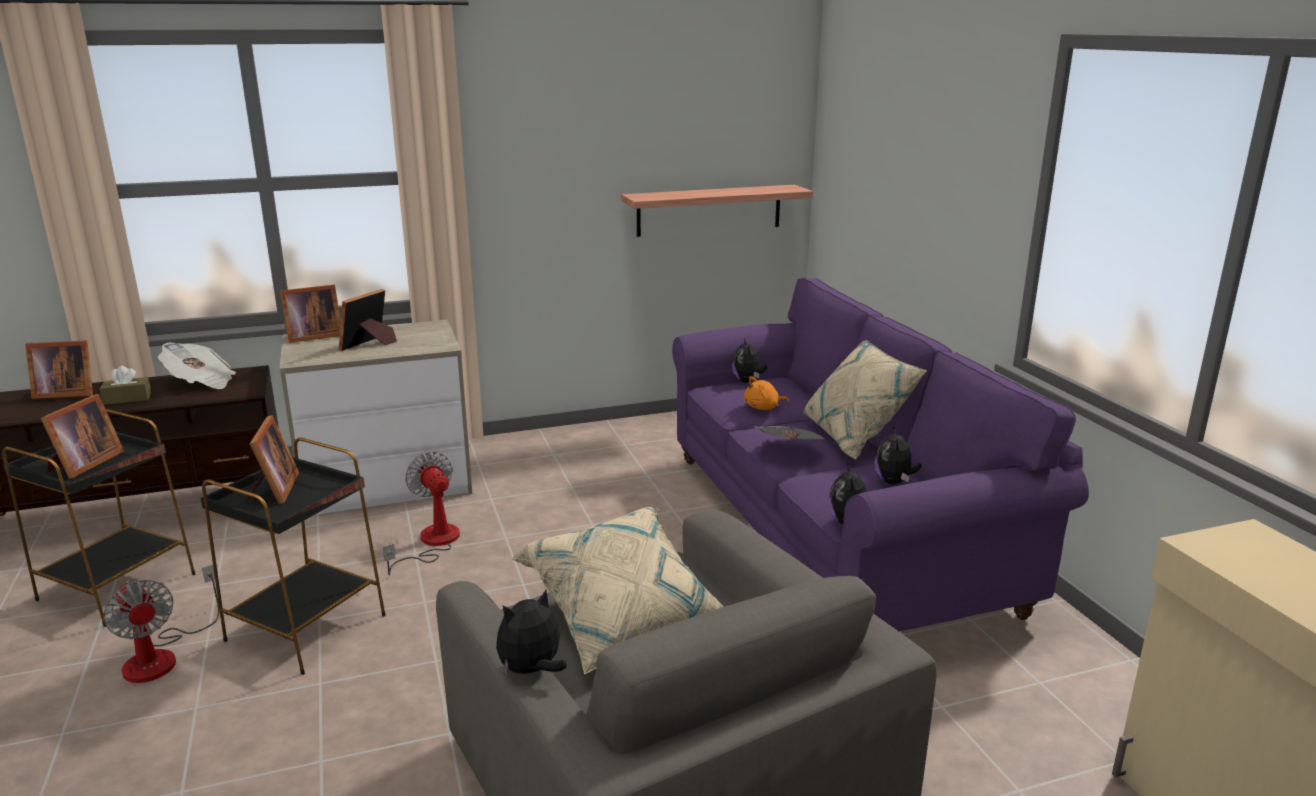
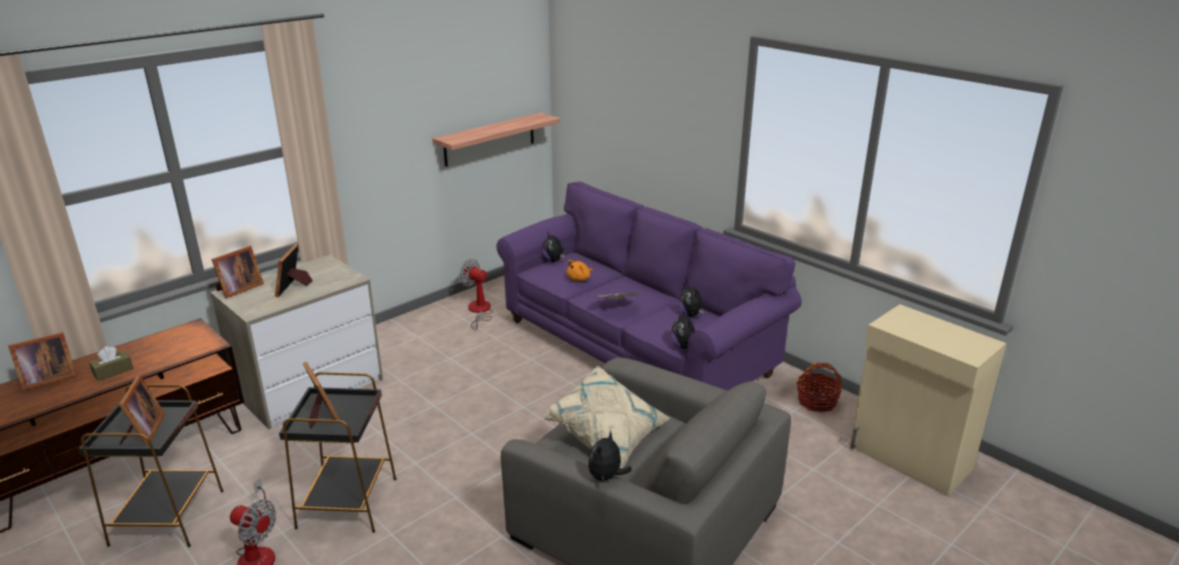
camera: 25 degrees left, 5 degrees up
newspaper [158,343,236,389] -> none
fan [383,451,460,575] -> fan moved to [460,259,493,330]
beige pillow [804,340,927,460] -> none
none -> basket [796,362,843,412]

